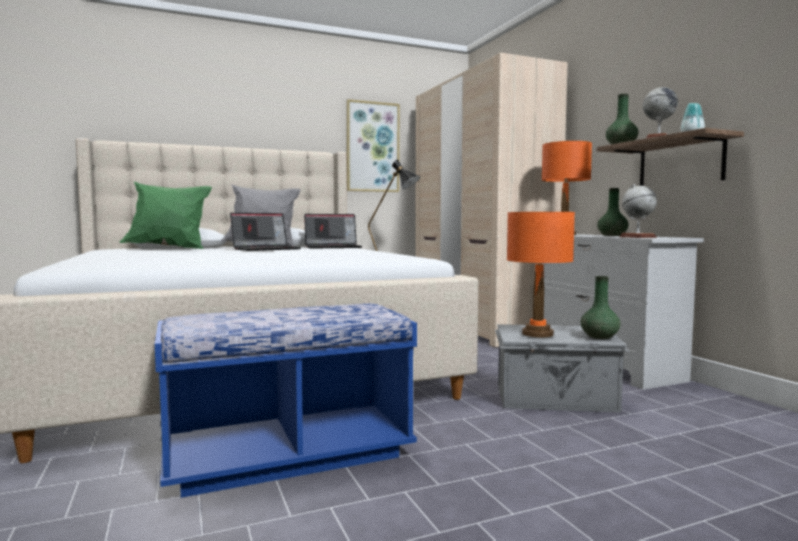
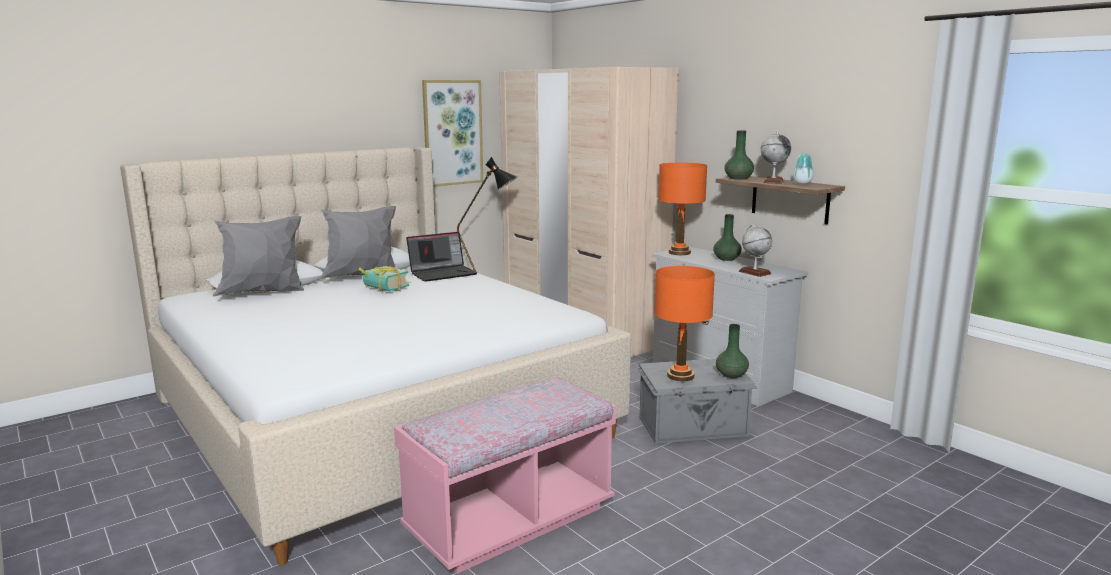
camera: 15 degrees left, 10 degrees up
green pillow [120,182,212,249] -> grey pillow [213,216,304,296]
blue bench [155,303,417,498] -> pink bench [394,377,616,574]
laptop [230,213,302,251] -> book [359,266,409,291]

